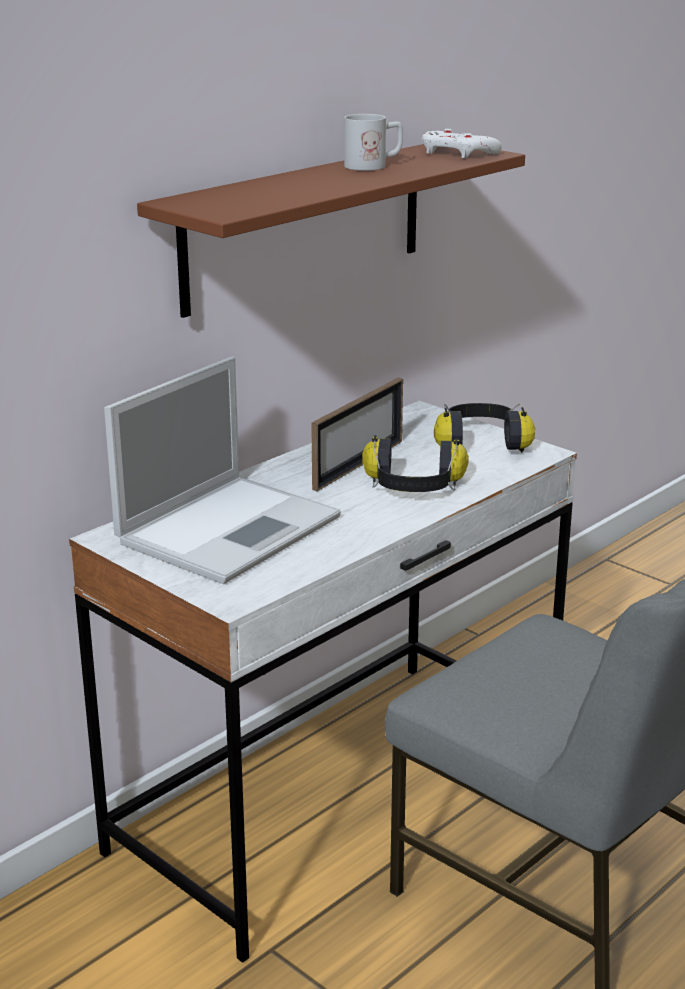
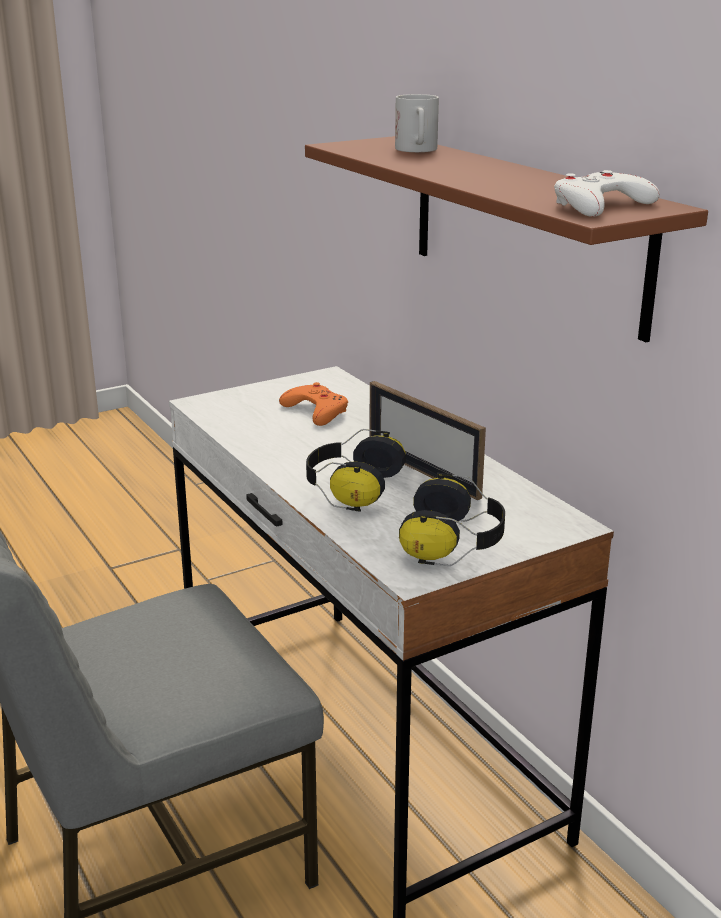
camera: 105 degrees right, 0 degrees up
laptop [104,356,341,584] -> orange game controller [279,382,348,426]
white mug [344,114,403,171] -> white mug moved to [395,94,439,152]

